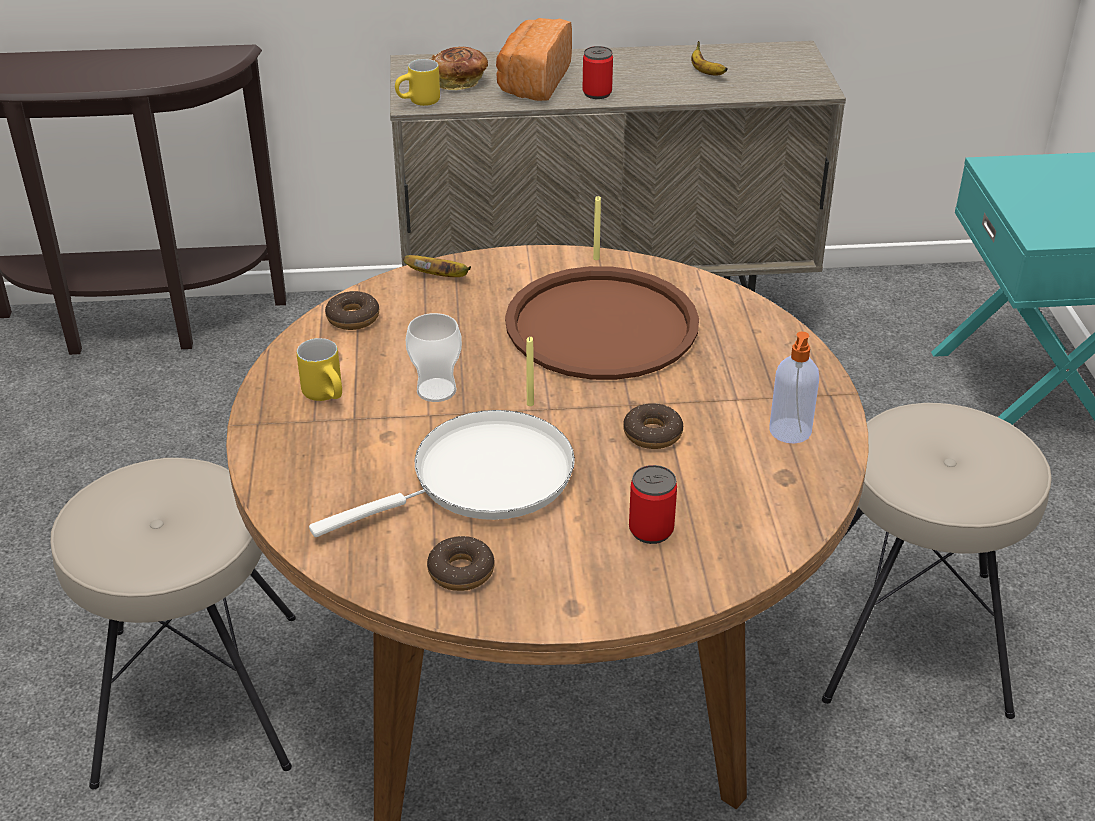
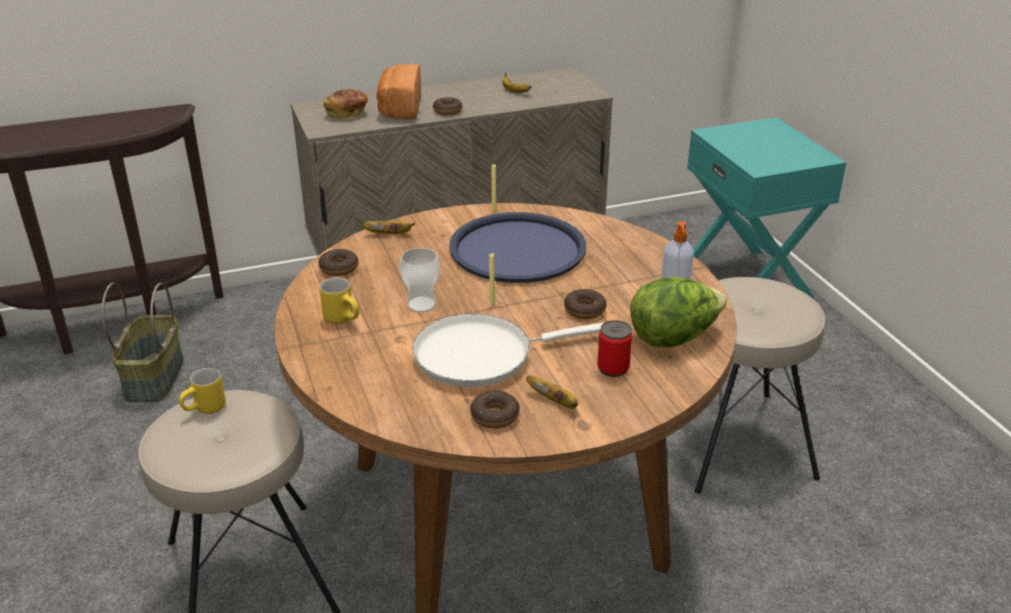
camera: 15 degrees left, 5 degrees down
white frying pan [309,410,575,537] -> white frying pan turned 150 degrees counterclockwise [412,314,603,387]
yellow mug [395,59,440,106] -> yellow mug moved to [179,368,226,414]
brown tray [505,266,699,380] -> blue tray [449,212,586,283]
can [583,46,613,99] -> donut [433,97,462,115]
none -> basket [102,283,184,403]
none -> banana [526,375,578,409]
none -> lettuce [630,277,727,347]

